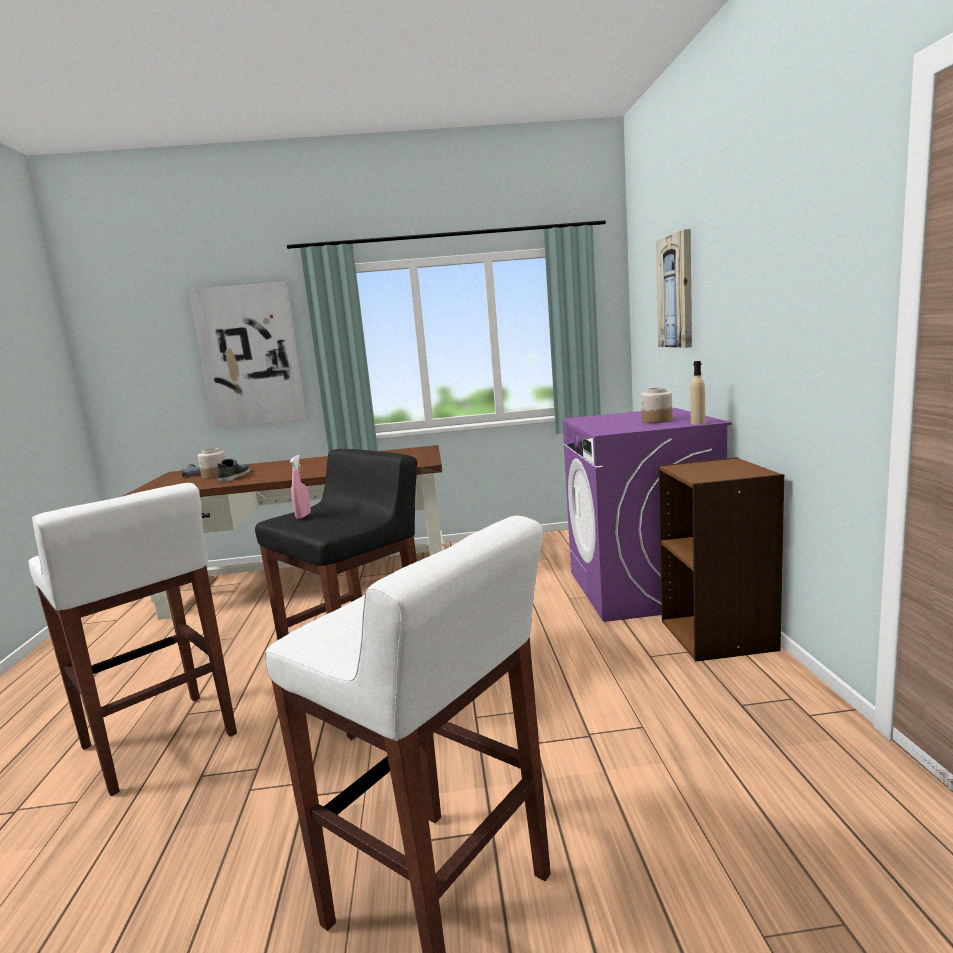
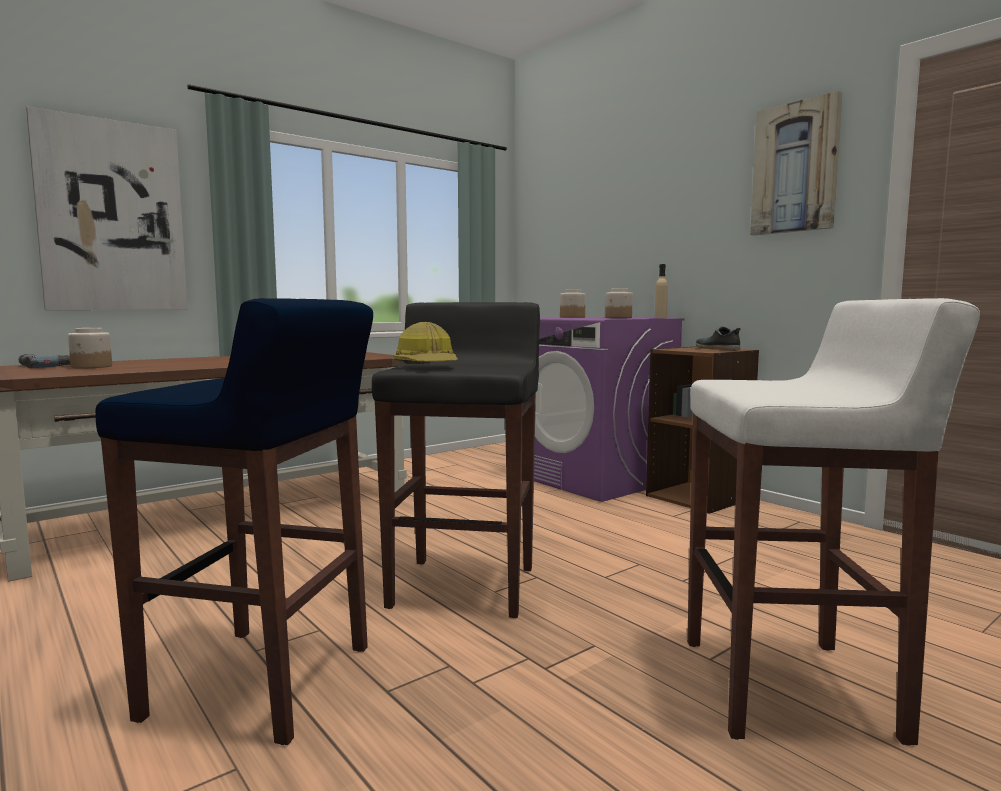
camera: 35 degrees left, 5 degrees down
white stool [28,483,237,796] -> blue stool [95,298,373,745]
shoe [217,458,250,482] -> shoe moved to [695,326,741,350]
pink spray bottle [290,455,311,519] -> hard hat [393,322,458,364]
picture [656,229,692,348] -> picture moved to [750,91,842,235]
none -> jar [560,289,586,318]

